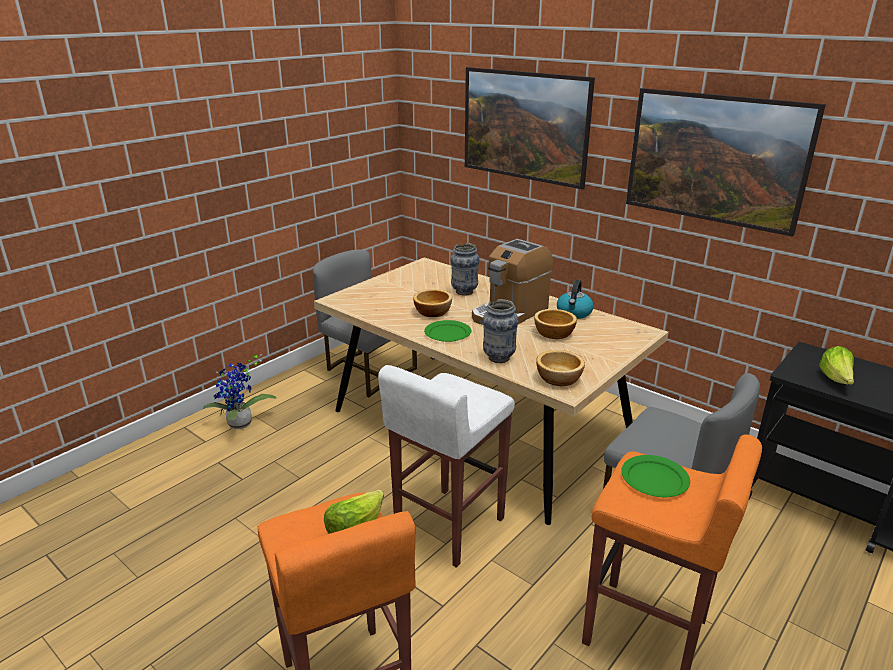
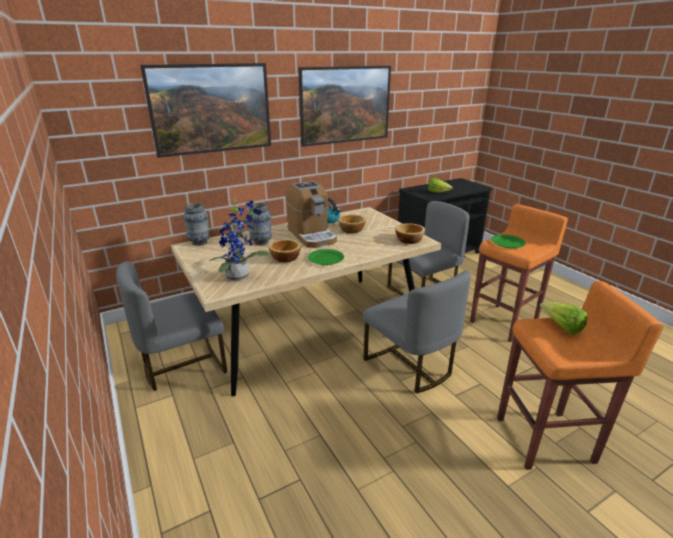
camera: 70 degrees left, 0 degrees up
potted plant [203,354,277,429] -> potted plant moved to [209,200,270,281]
white stool [378,365,515,568] -> grey chair [363,270,471,393]
vase [483,299,519,363] -> vase moved to [183,203,210,246]

